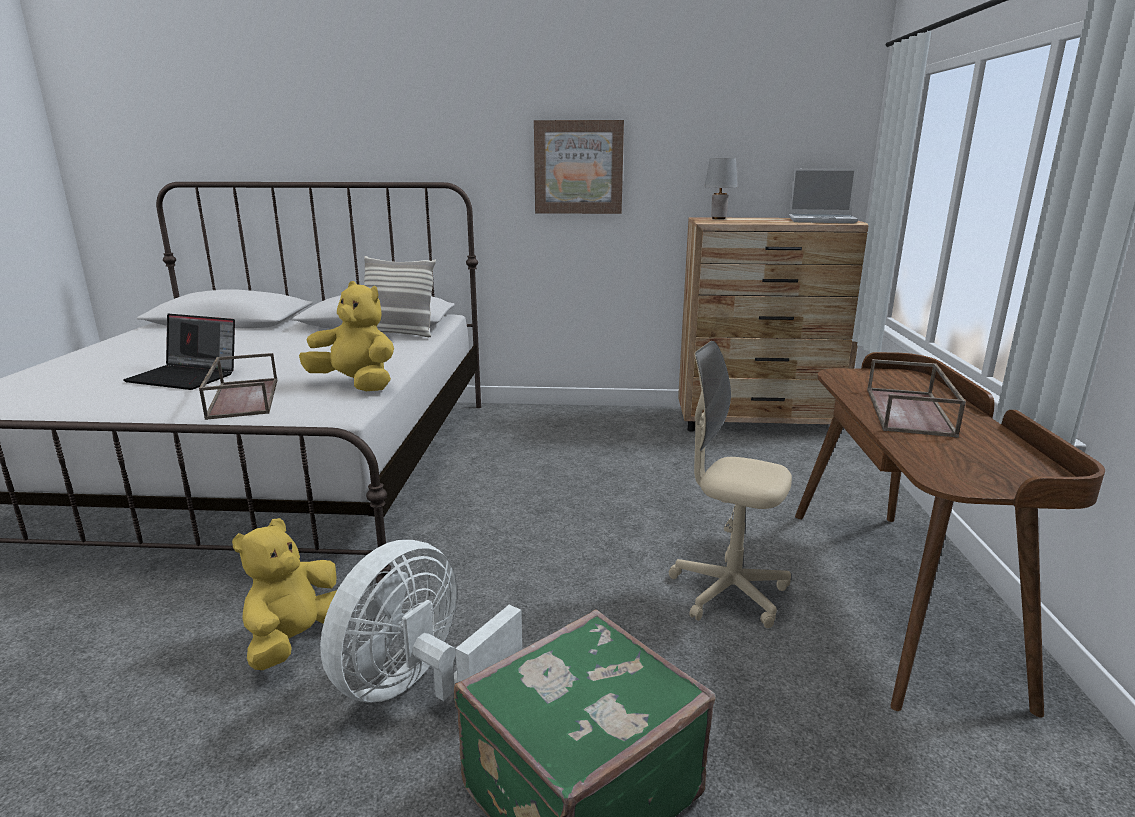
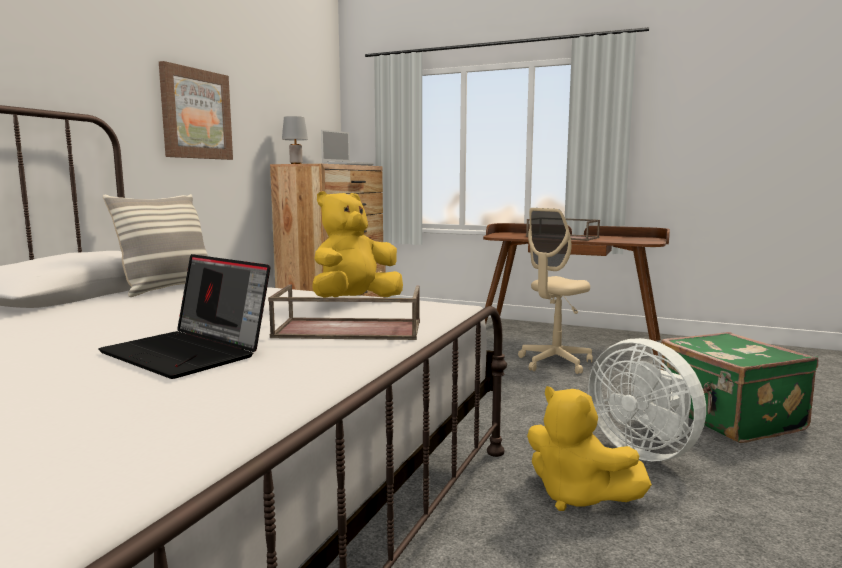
camera: 70 degrees left, 10 degrees down
laptop [123,314,235,390] -> laptop turned 90 degrees clockwise [98,254,270,379]

